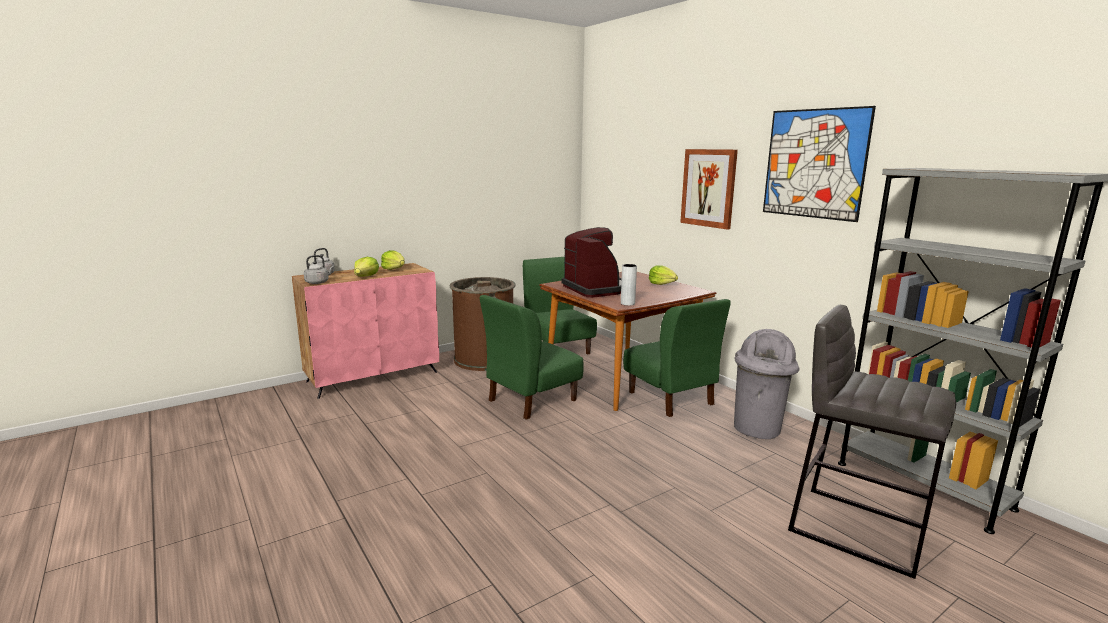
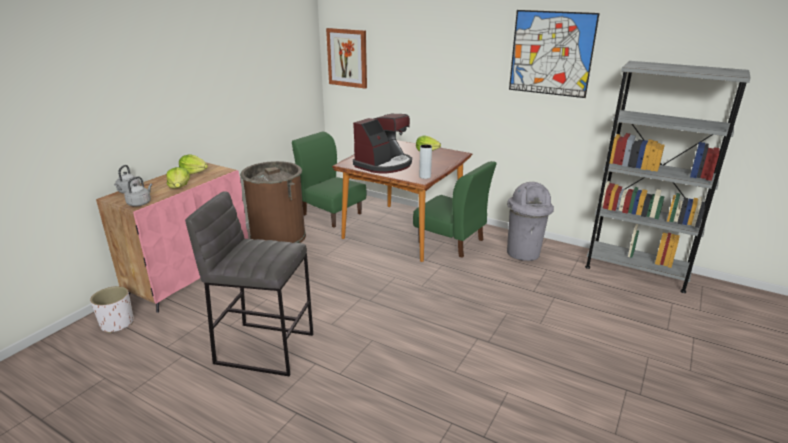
camera: 25 degrees left, 10 degrees up
green chair [480,295,584,420] -> none
coffee machine [562,227,622,298] -> coffee machine turned 90 degrees clockwise [353,114,412,173]
picture [680,149,738,230] -> picture moved to [326,28,367,89]
grey stool [788,305,956,579] -> grey stool moved to [185,191,313,377]
none -> white planter [90,286,134,333]

